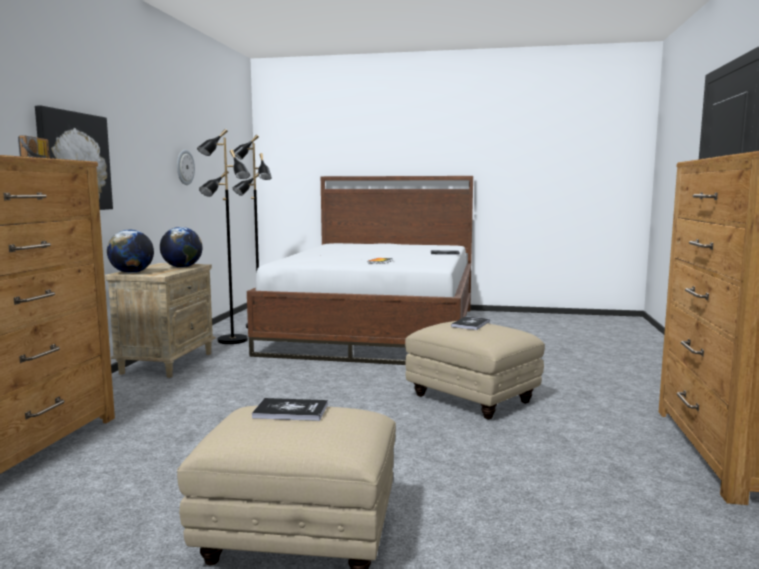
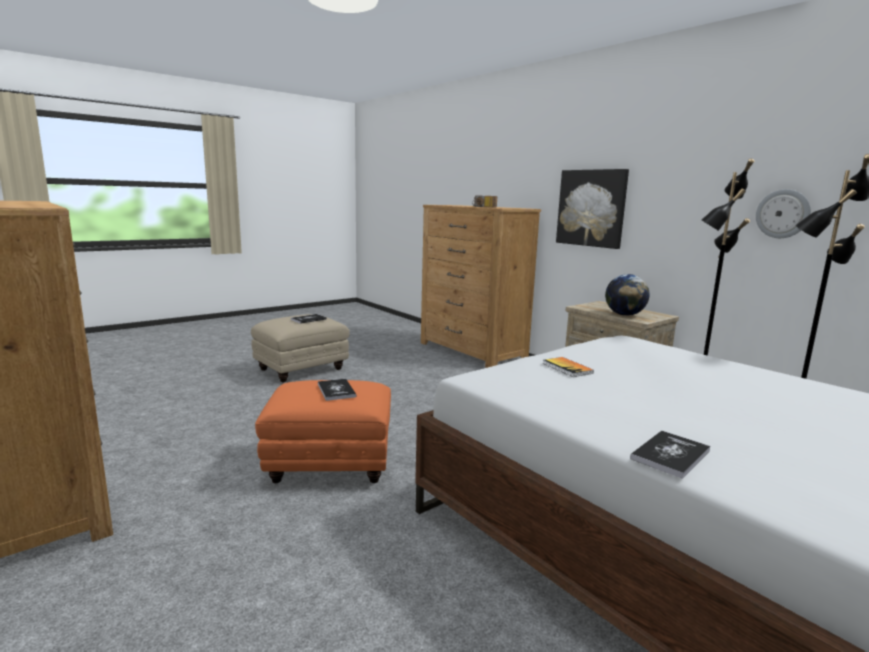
camera: 130 degrees right, 5 degrees up
globe [107,230,154,273] -> none
beige ottoman [405,321,545,420] -> orange ottoman [255,380,391,483]

